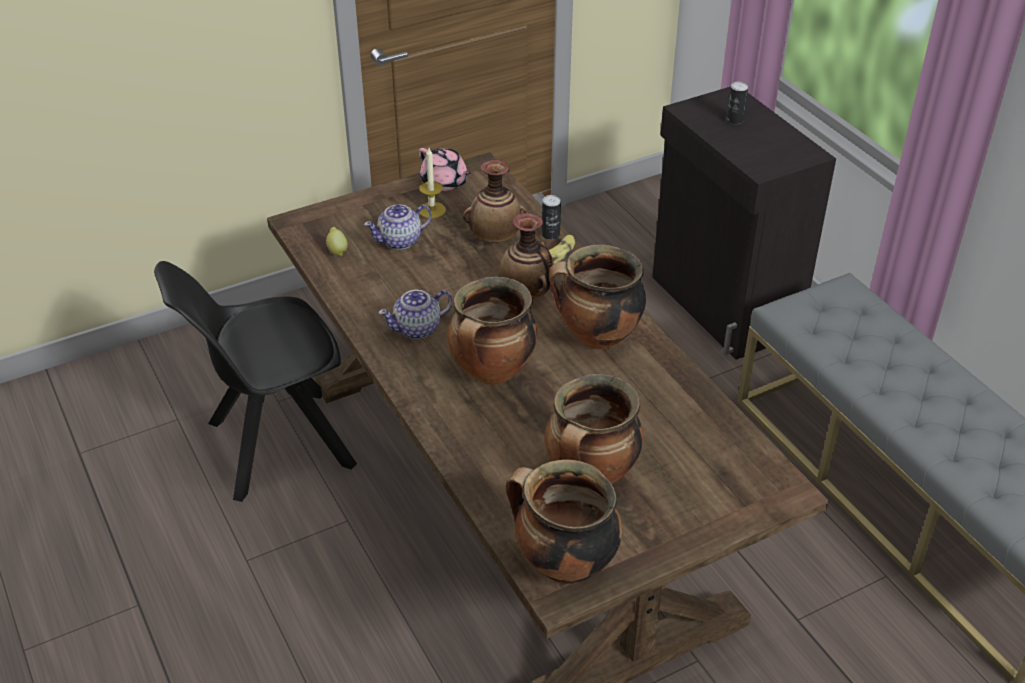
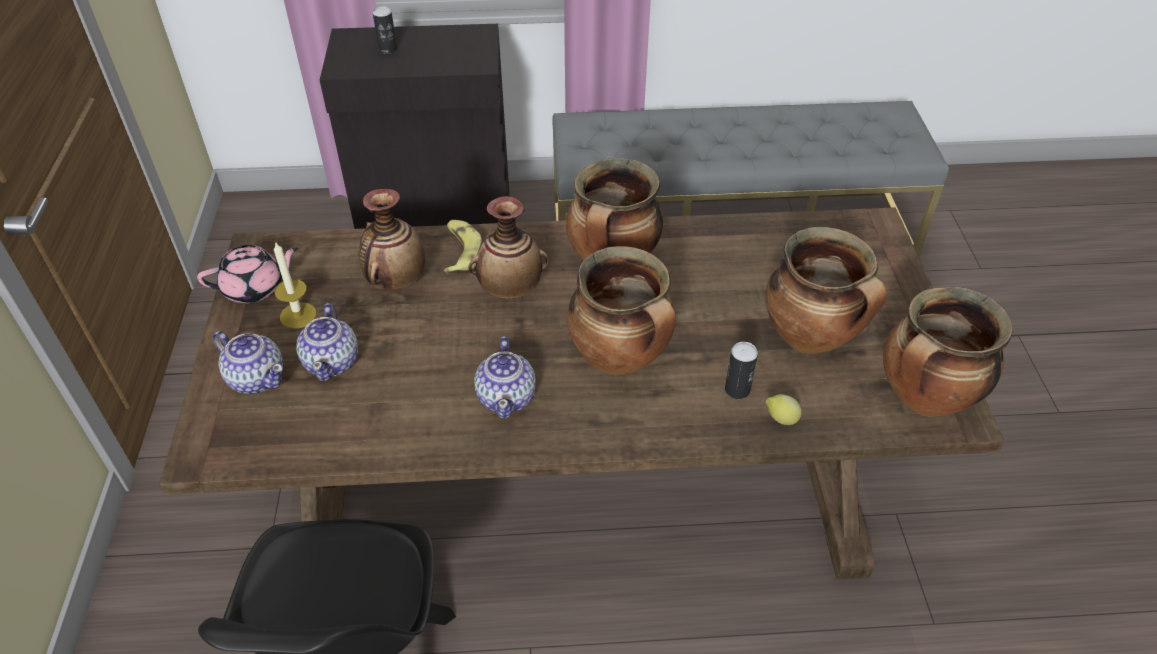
camera: 65 degrees left, 5 degrees up
lemon [326,227,348,256] -> lemon moved to [766,394,802,425]
can [542,195,561,240] -> can moved to [725,342,758,399]
none -> teapot [213,331,283,394]

